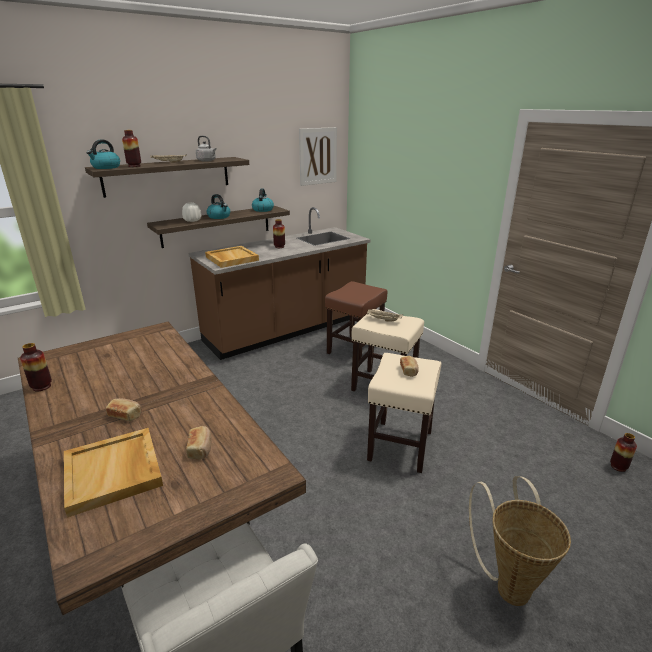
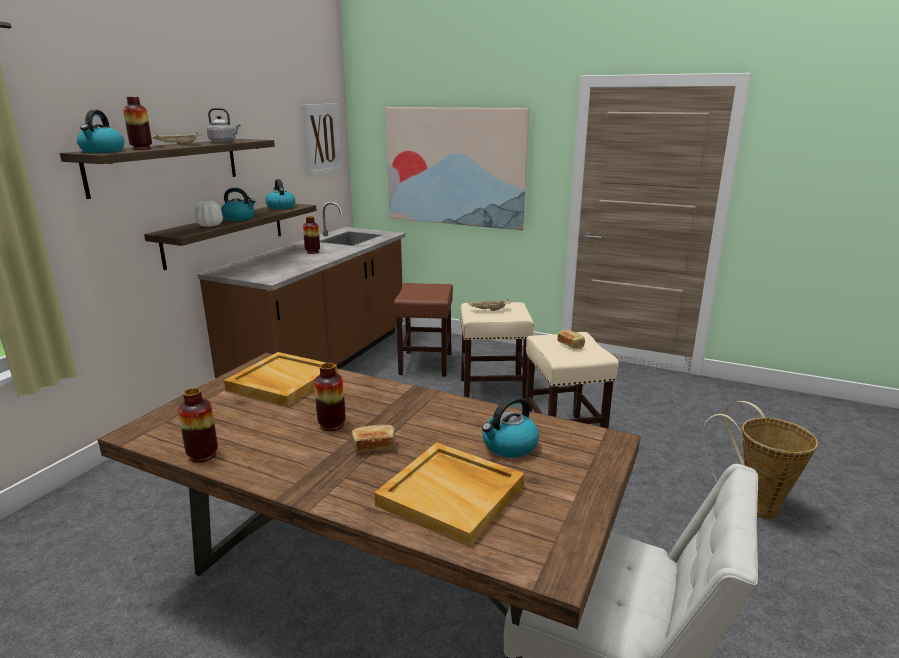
camera: 30 degrees left, 5 degrees down
bread [186,426,212,460] -> kettle [482,396,539,458]
beige tray [205,246,259,268] -> beige tray moved to [224,352,337,407]
vase [610,433,637,472] -> vase moved to [314,363,346,431]
none -> picture [385,107,530,230]

